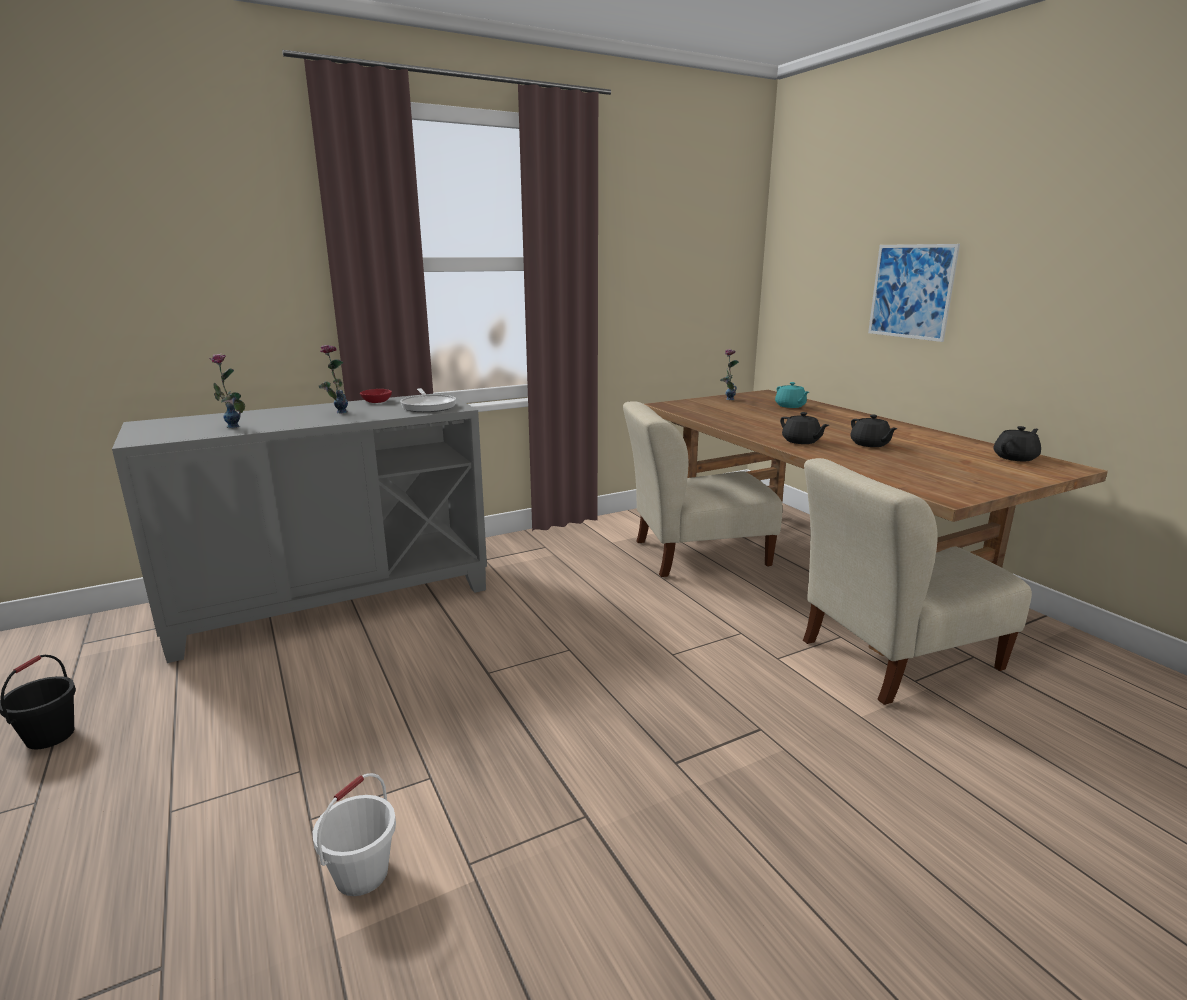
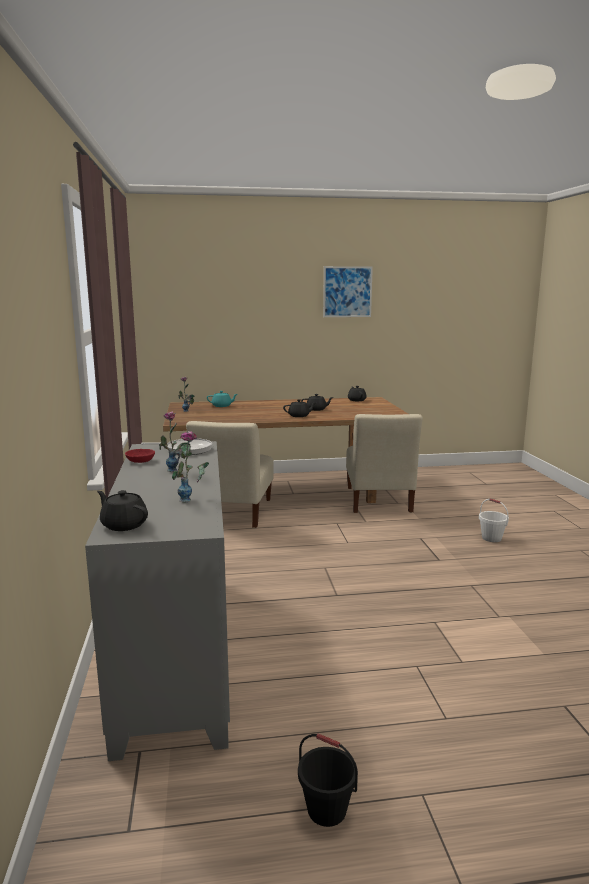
camera: 70 degrees left, 5 degrees down
white bucket [313,773,396,896] -> white bucket moved to [479,499,509,542]
picture [868,244,960,342] -> picture moved to [323,266,373,317]
none -> black teapot [97,490,148,531]

